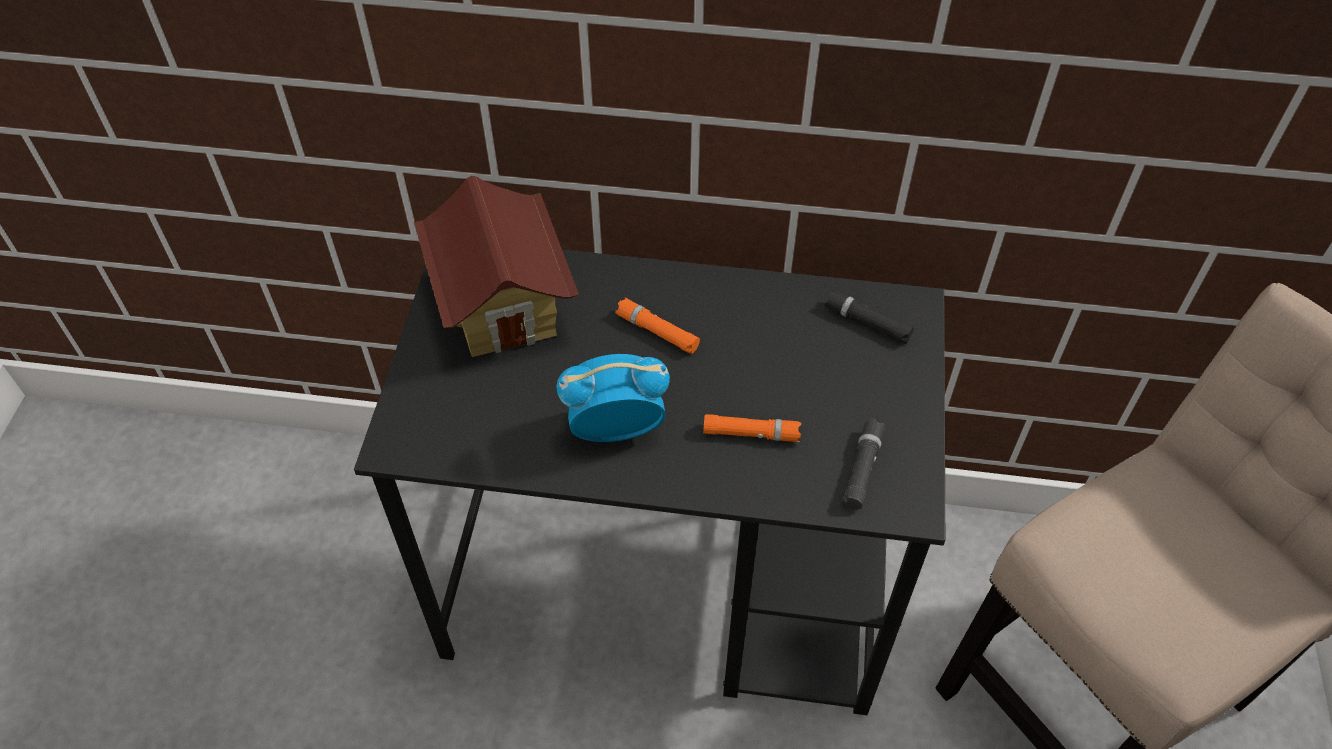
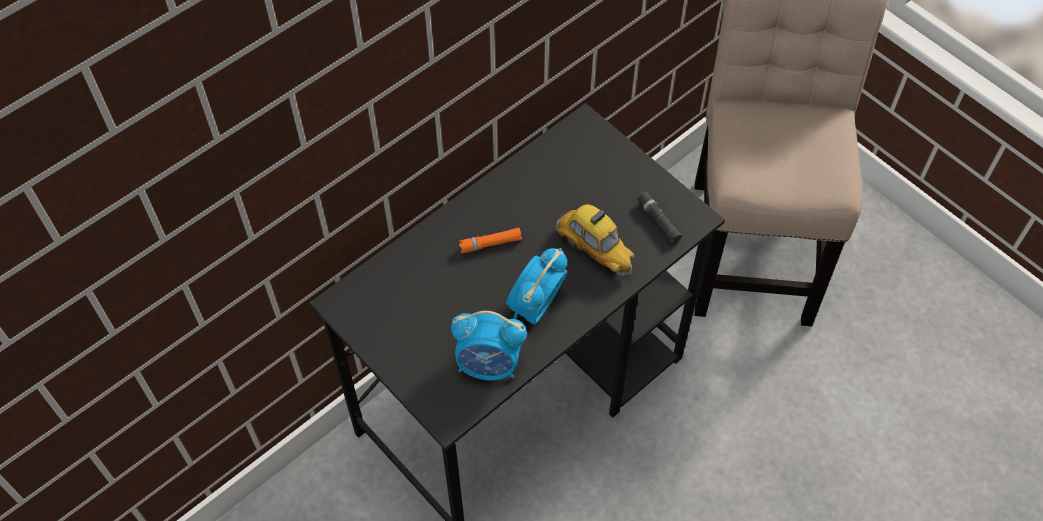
camera: 50 degrees left, 5 degrees up
toy house [414,176,579,357] -> none
orange flashlight [703,414,801,442] -> toy car [555,204,635,277]
black flashlight [825,289,914,344] -> none
none -> alarm clock [451,311,527,381]

